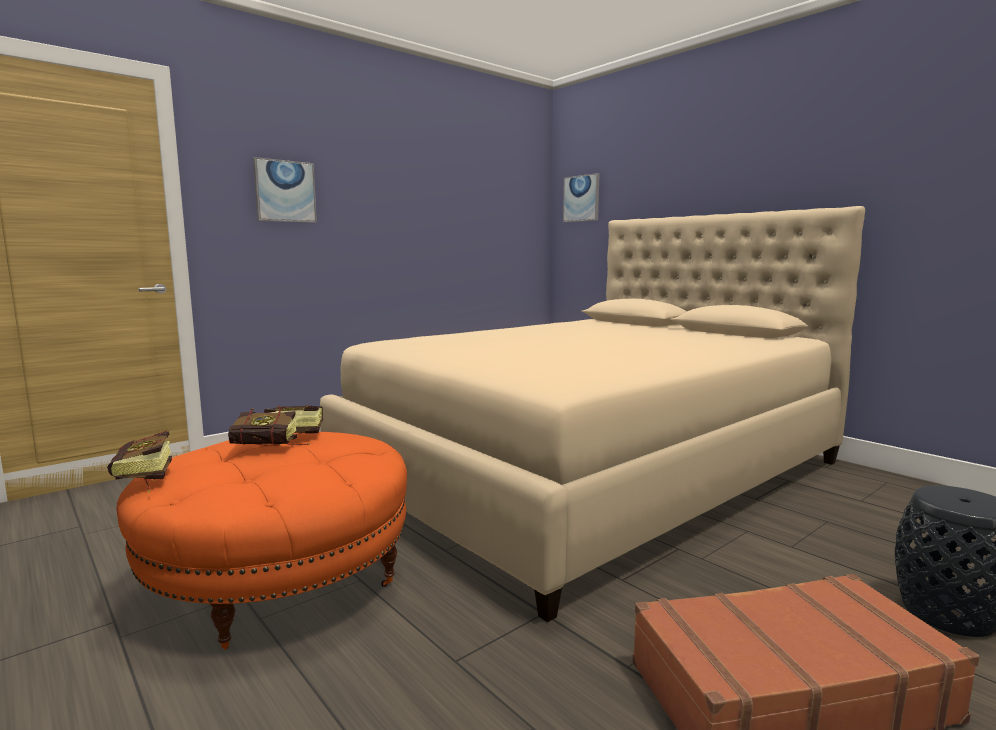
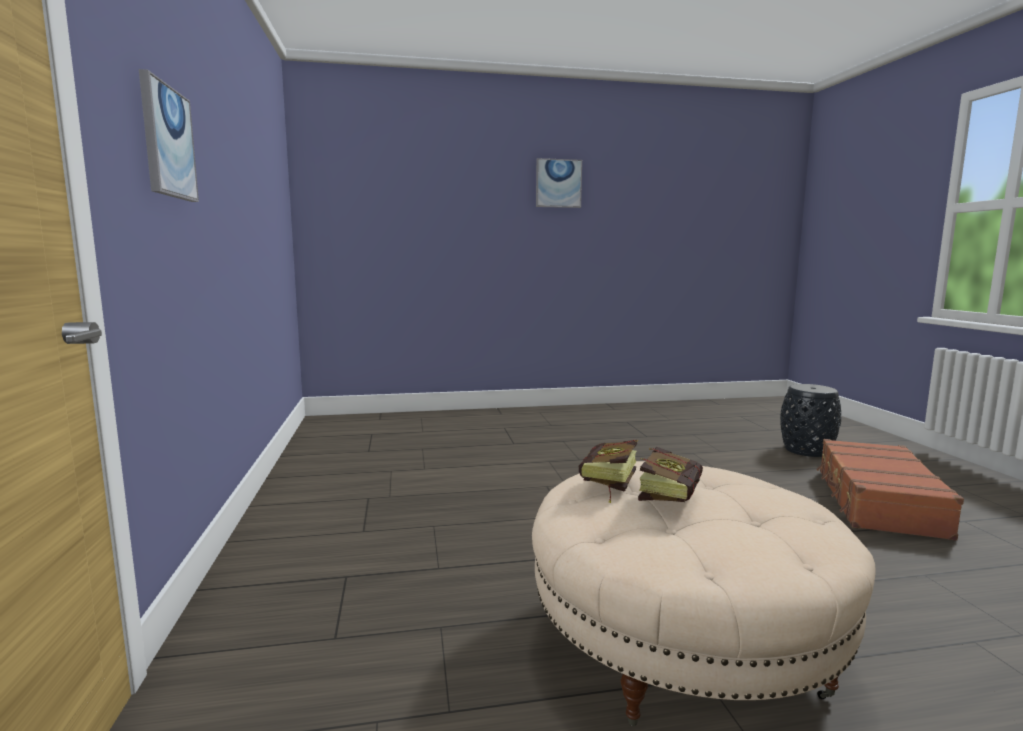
camera: 60 degrees left, 0 degrees up
book [107,430,172,493] -> none
orange ottoman [117,432,407,650] -> beige ottoman [532,461,876,727]
beige bed [320,206,865,622] -> none
picture [563,173,600,222] -> picture moved to [536,158,582,208]

